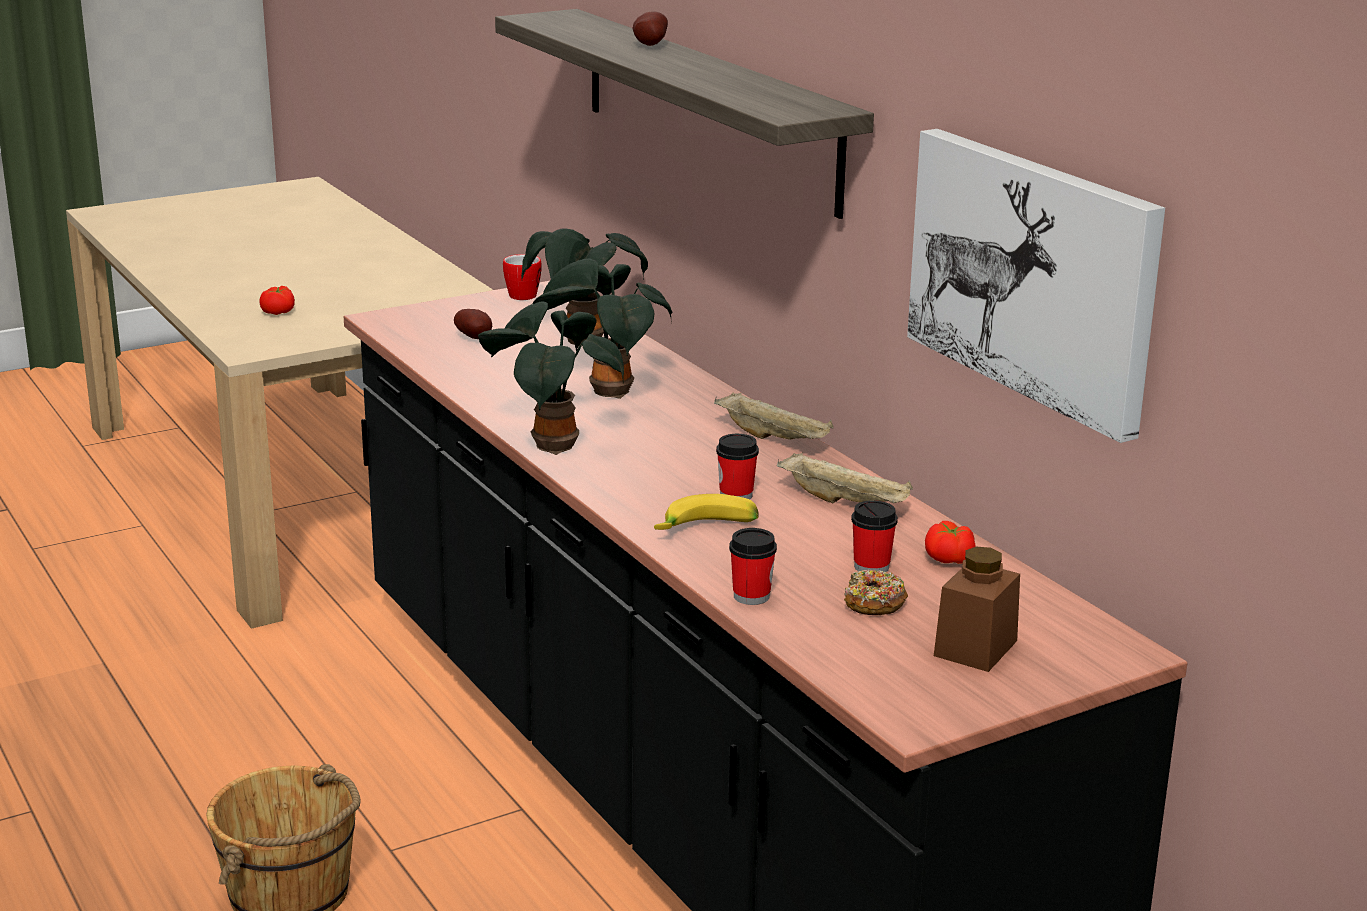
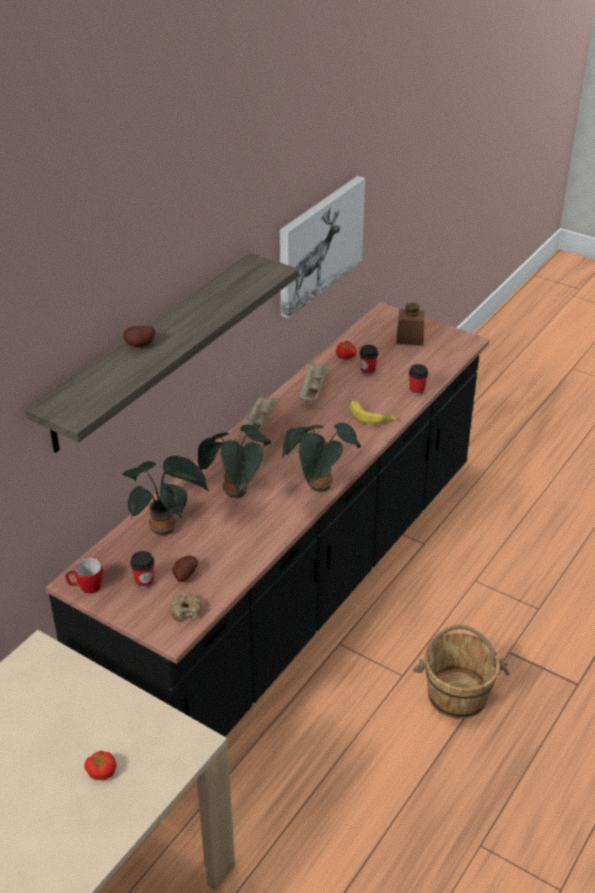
camera: 115 degrees left, 15 degrees up
cup [716,434,759,500] -> cup moved to [130,551,154,589]
donut [844,569,908,615] -> donut moved to [169,592,202,622]

